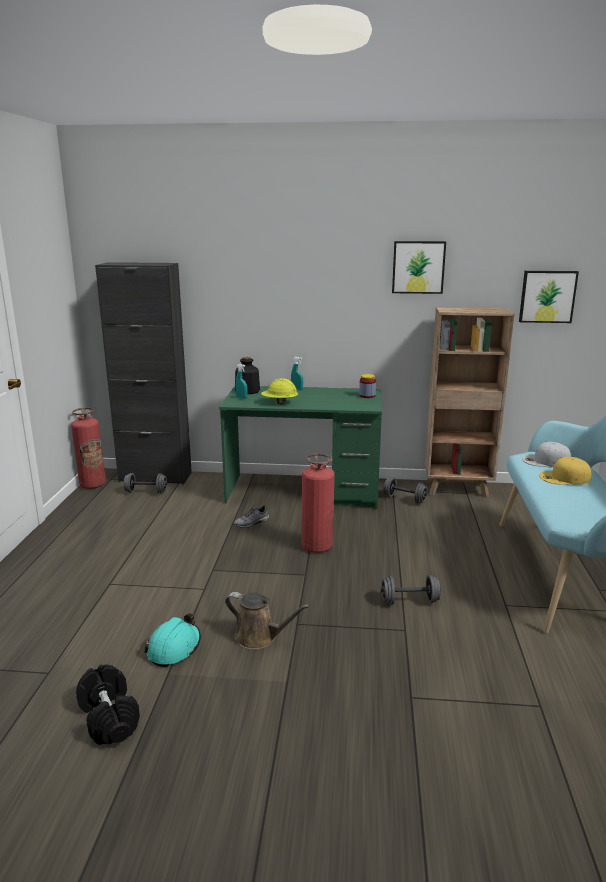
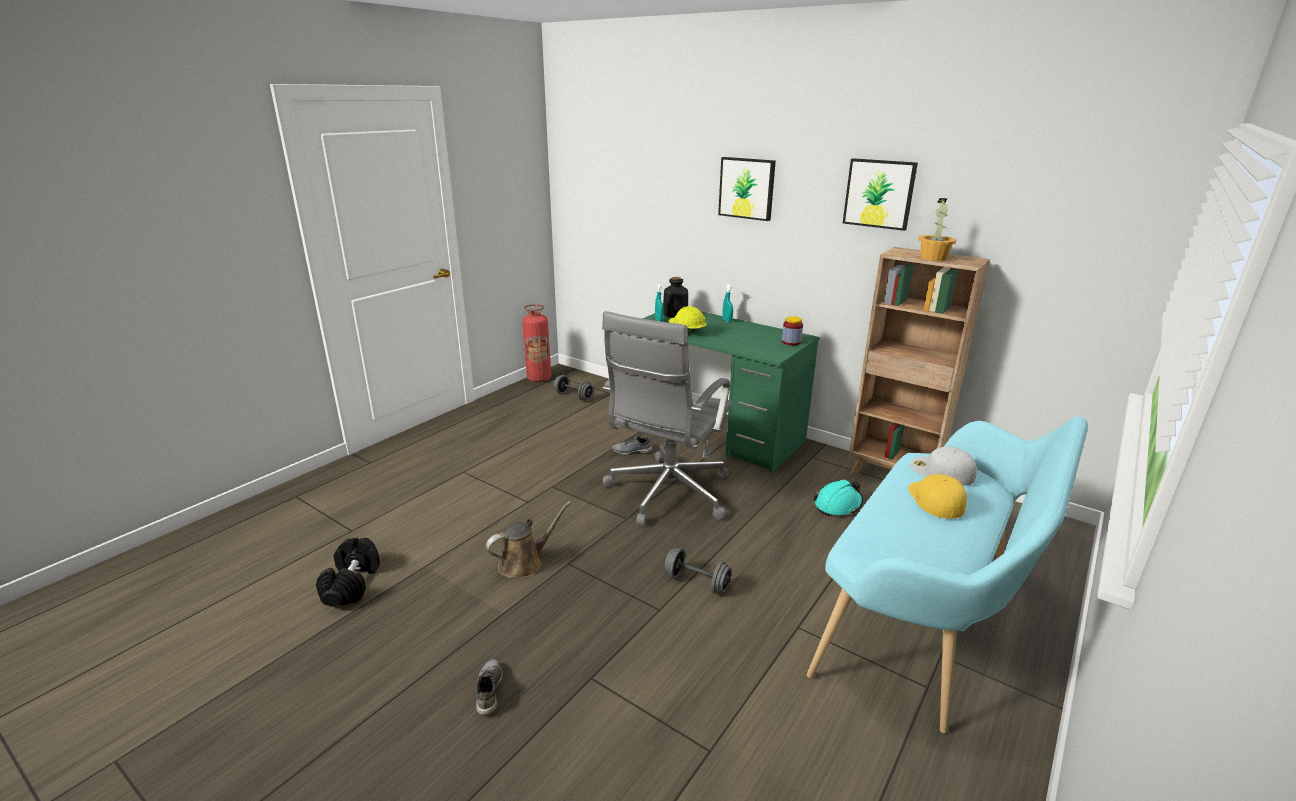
camera: 30 degrees right, 5 degrees up
black cabinet [95,262,192,485] -> none
turquoise hard hat [144,613,201,667] -> turquoise hard hat moved to [813,480,863,516]
brown watering can [225,592,310,650] -> brown watering can turned 90 degrees counterclockwise [486,501,571,578]
fire extinguisher [301,454,335,553] -> grey office chair [602,311,732,526]
grey dumbbell [383,477,427,504] -> none
picture [519,271,579,323] -> picture moved to [718,157,776,221]
yellow cap [539,457,591,485] -> yellow cap turned 60 degrees clockwise [908,474,967,519]
none -> grey shoe [476,659,503,715]
none -> potted plant [918,198,956,261]

